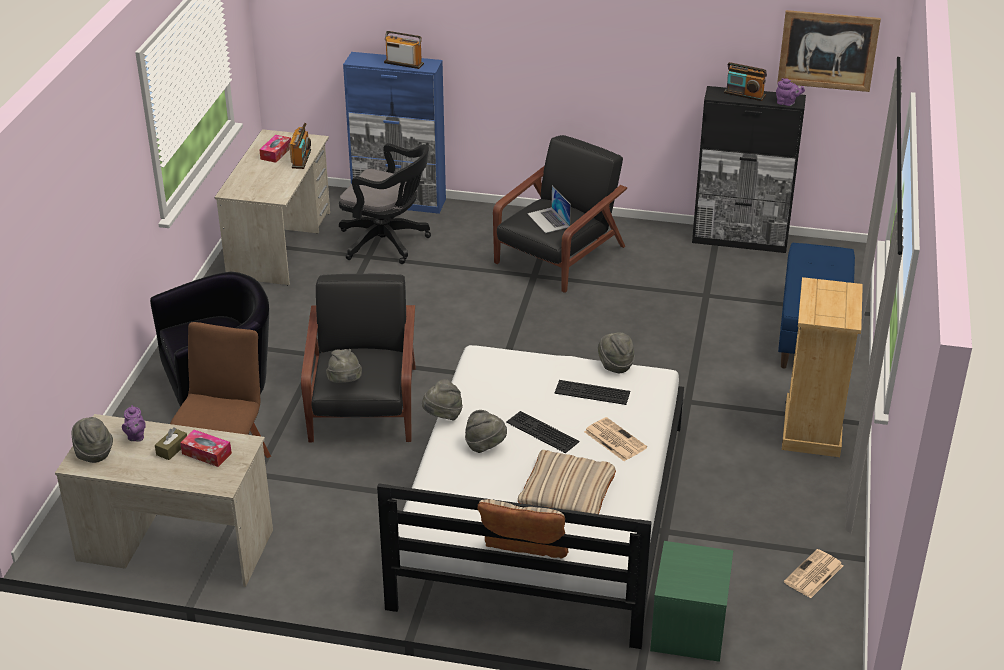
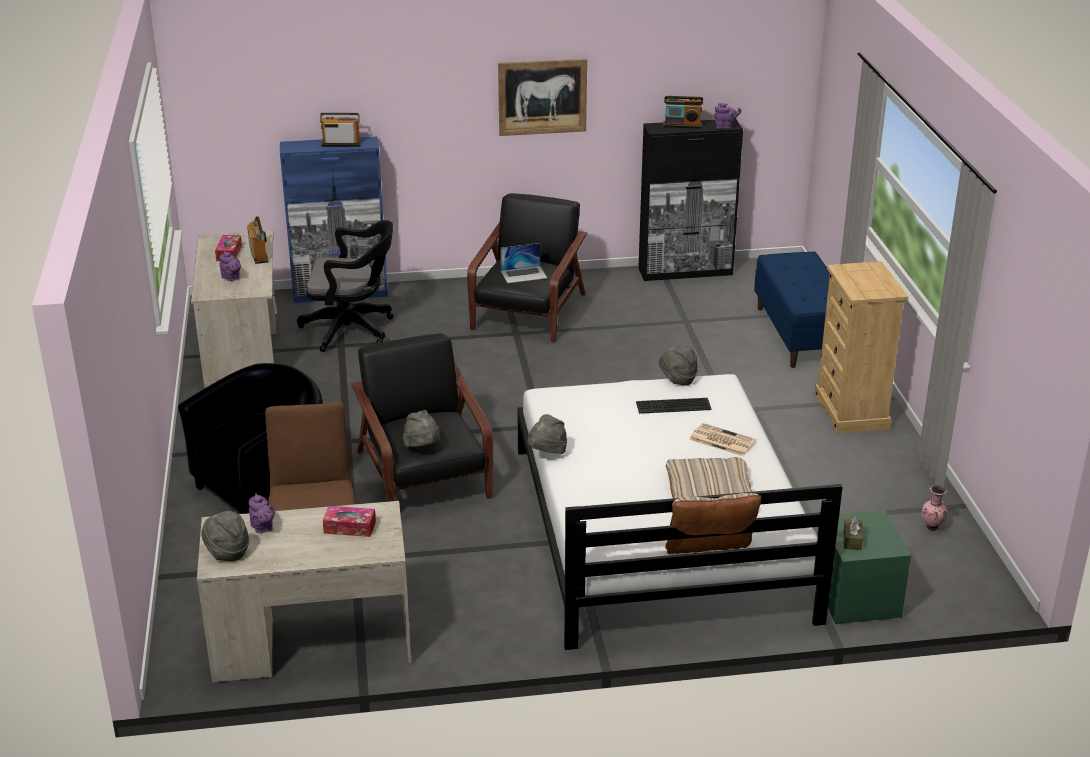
camera: 20 degrees left, 5 degrees down
brown tissue box [155,427,187,460] -> brown tissue box moved to [844,516,863,550]
grey hat [465,410,507,453] -> none
keyboard [506,411,580,453] -> none
laptop [527,186,571,233] -> laptop turned 60 degrees counterclockwise [500,243,547,283]
picture [777,10,881,92] -> picture moved to [498,59,587,136]
newspaper [784,549,843,598] -> pink vase [922,485,947,531]
none -> purple teapot [219,251,241,281]

